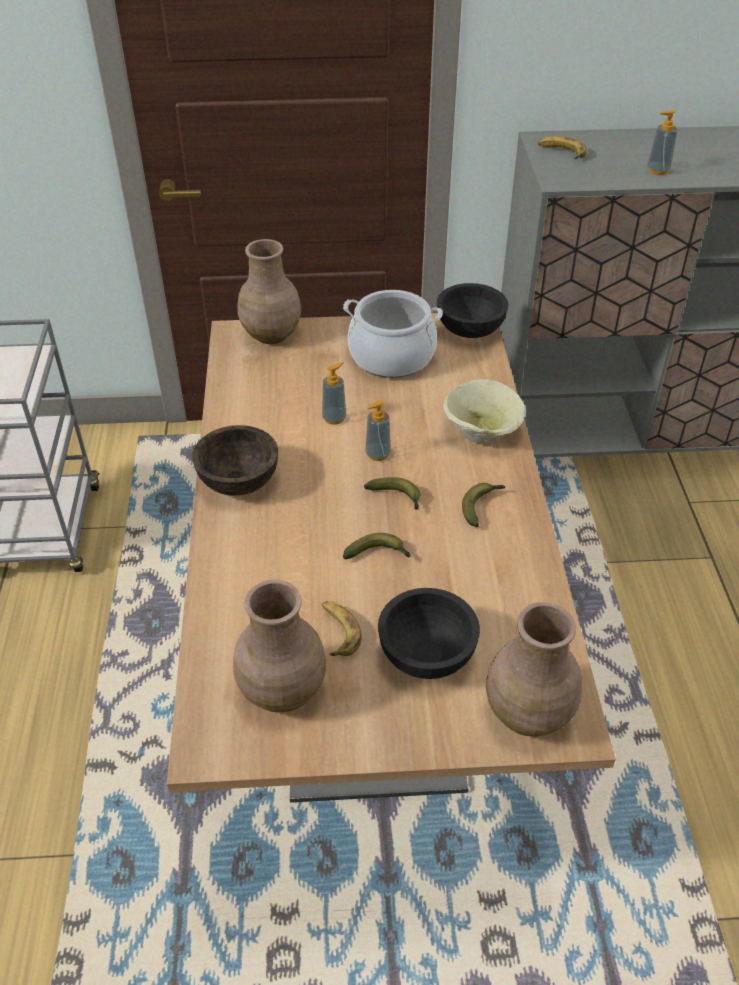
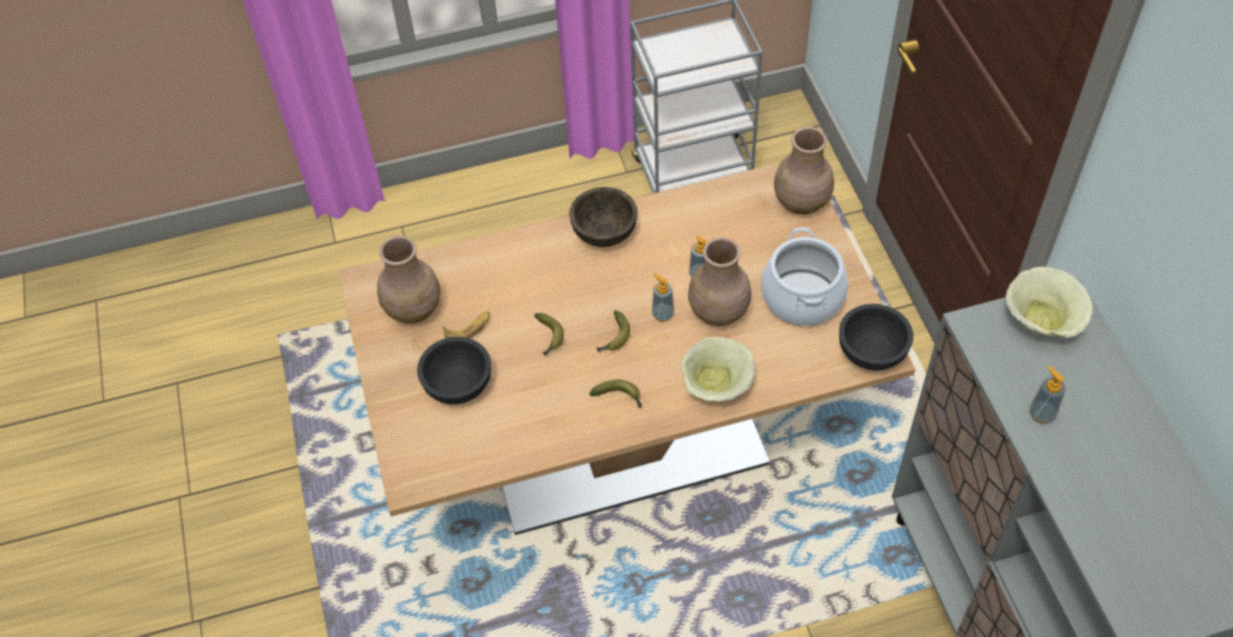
camera: 80 degrees right, 10 degrees up
brown vase [486,602,582,737] -> brown vase moved to [688,237,751,326]
banana [538,136,587,159] -> beige bowl [1006,267,1093,338]

